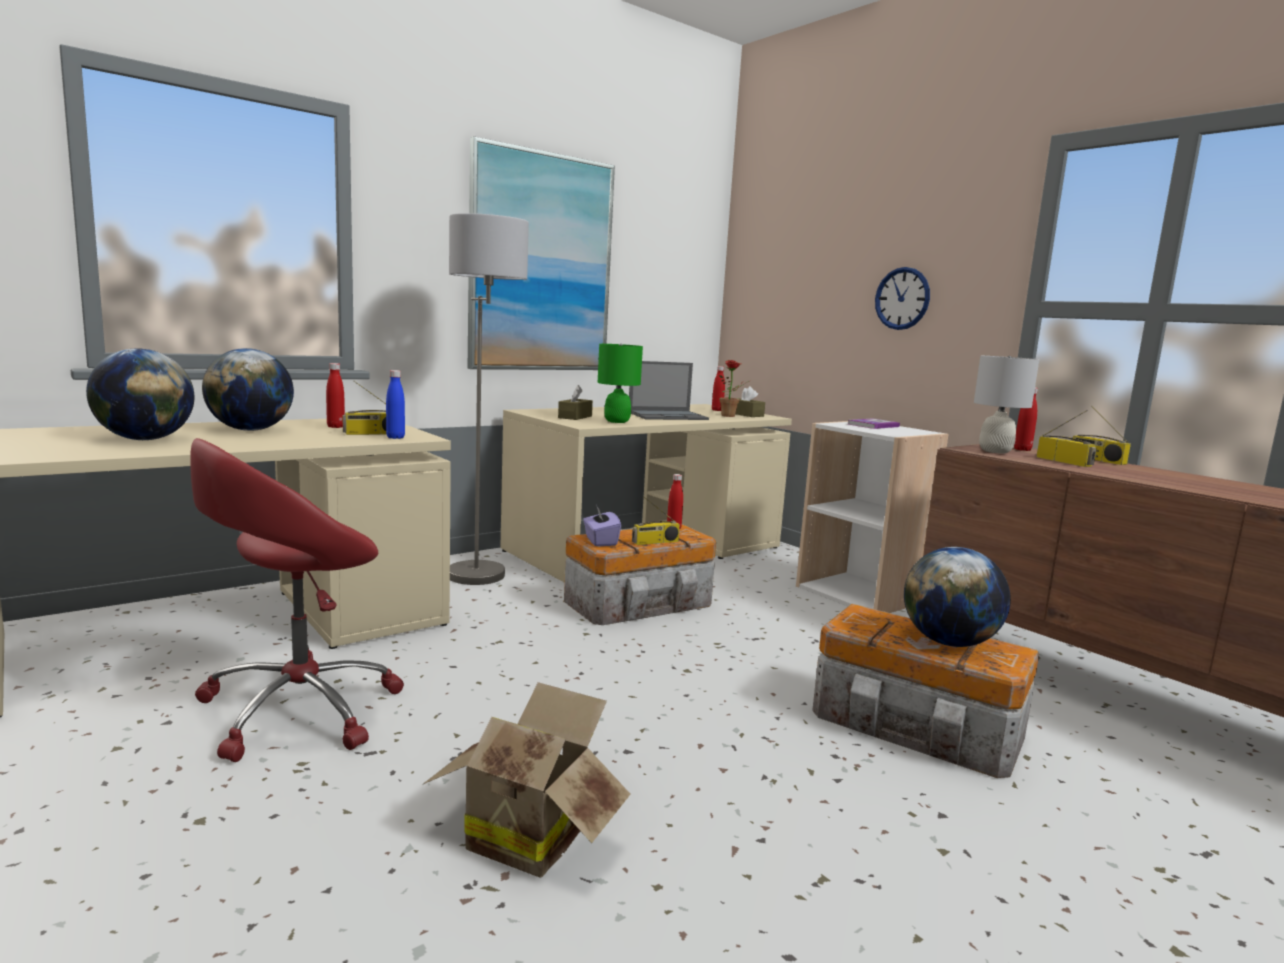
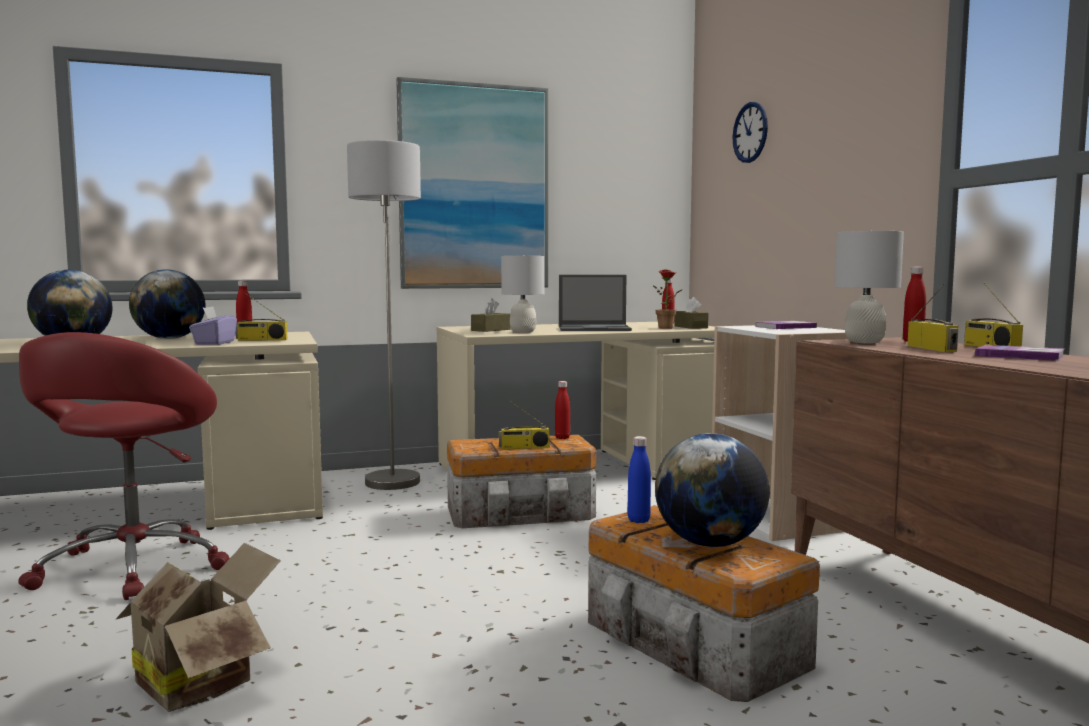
camera: 20 degrees right, 5 degrees down
red office chair [190,438,404,762] -> red office chair turned 60 degrees counterclockwise [18,332,229,600]
blue bottle [386,370,405,439] -> blue bottle moved to [627,436,651,523]
purple tissue box [583,505,621,546] -> purple tissue box moved to [189,306,237,345]
green table lamp [598,344,643,423] -> grey table lamp [501,255,544,333]
wall clock [875,267,930,330] -> wall clock moved to [733,102,768,163]
none -> book [975,345,1064,361]

